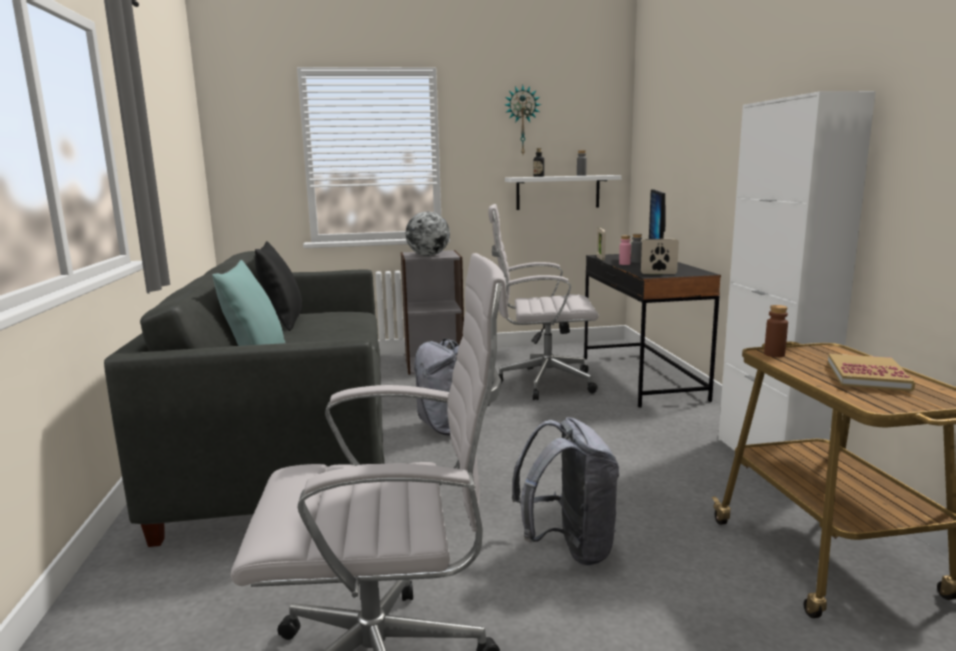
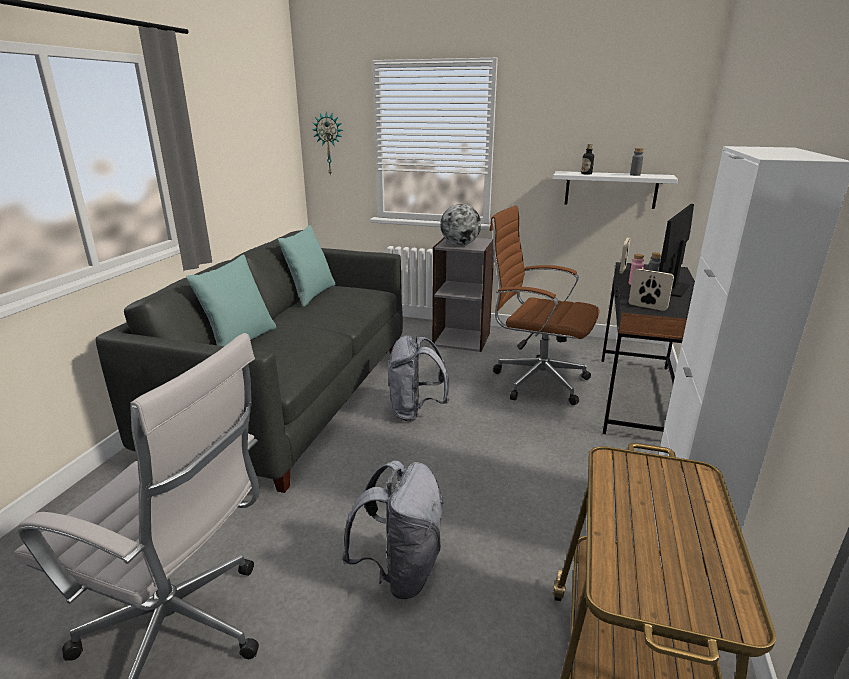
camera: 25 degrees right, 10 degrees up
black pillow [255,241,302,331] -> turquoise pillow [278,225,335,307]
white office chair [488,204,599,400] -> brown office chair [490,205,600,405]
wall clock [505,85,541,154] -> wall clock moved to [312,112,343,176]
brown bottle [764,305,788,357] -> none
book [828,354,915,392] -> none

